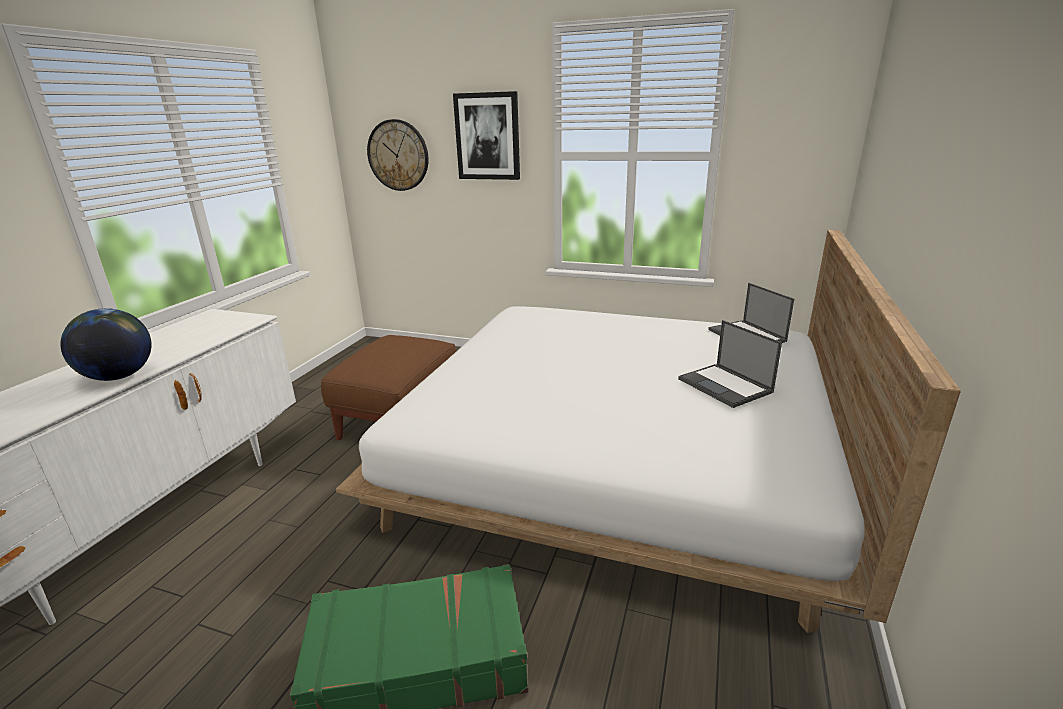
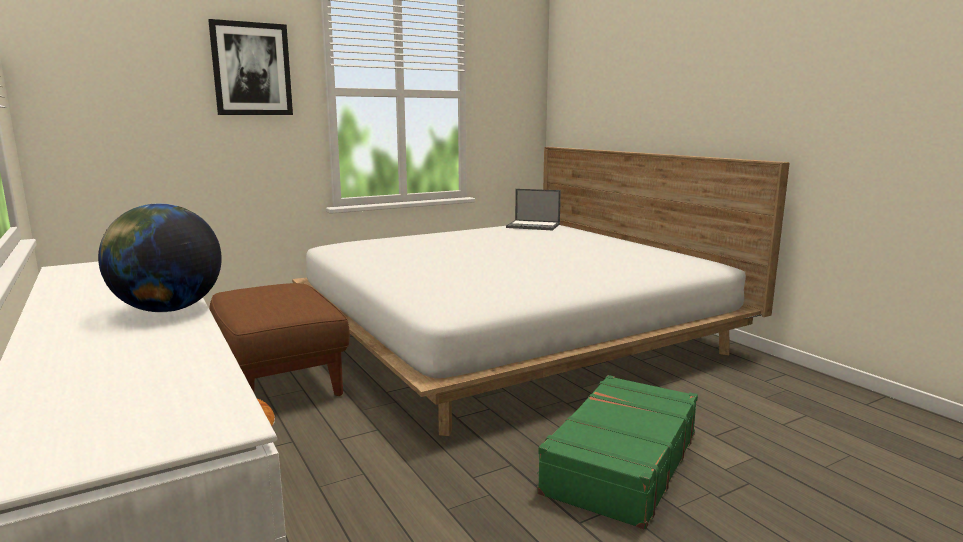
camera: 50 degrees left, 10 degrees down
wall clock [367,119,429,191] -> none
laptop [678,320,782,408] -> none

